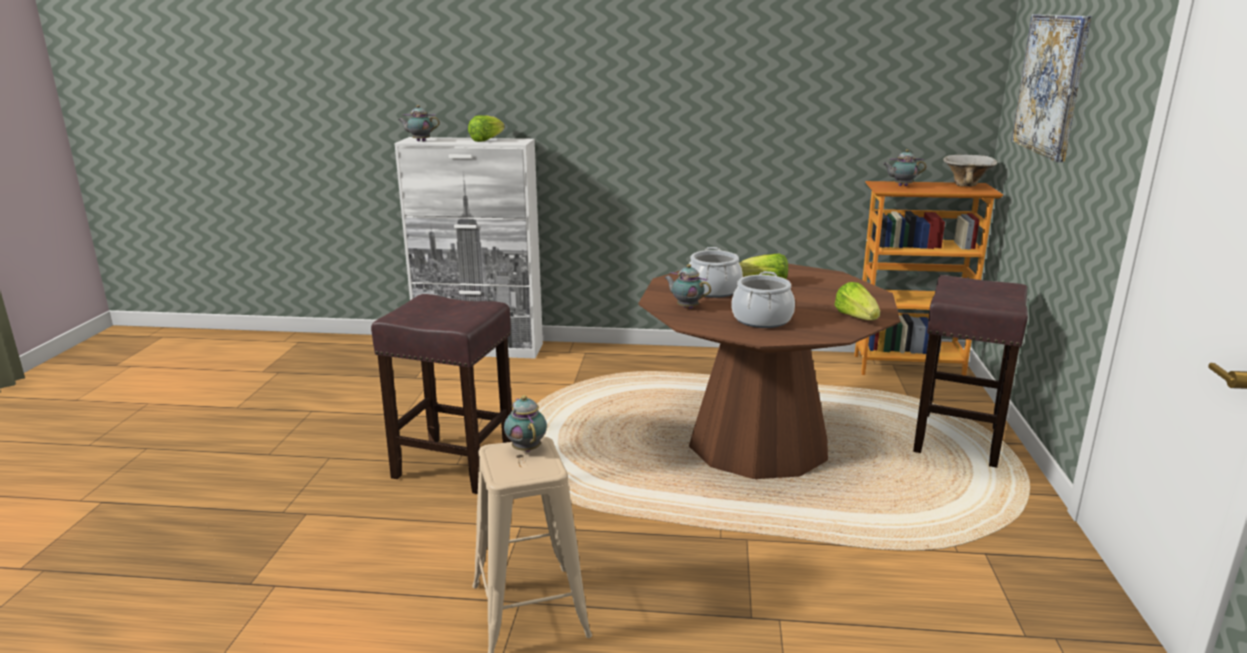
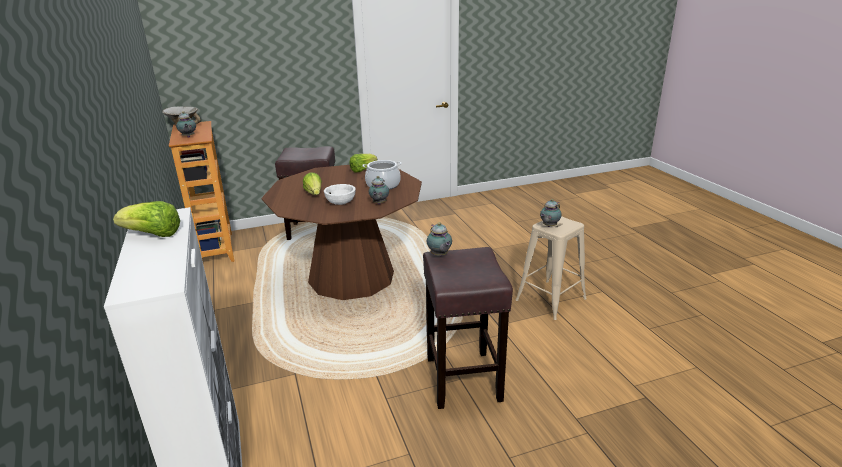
camera: 115 degrees left, 5 degrees up
teapot [398,105,440,141] -> teapot moved to [427,222,452,256]
cooking pot [689,247,743,298] -> white bowl [324,184,356,205]
picture [1012,14,1092,162] -> none

